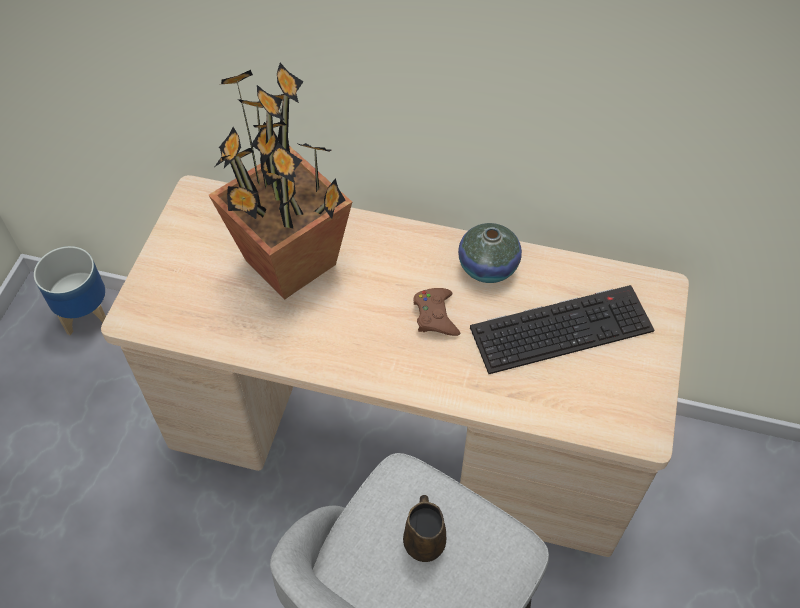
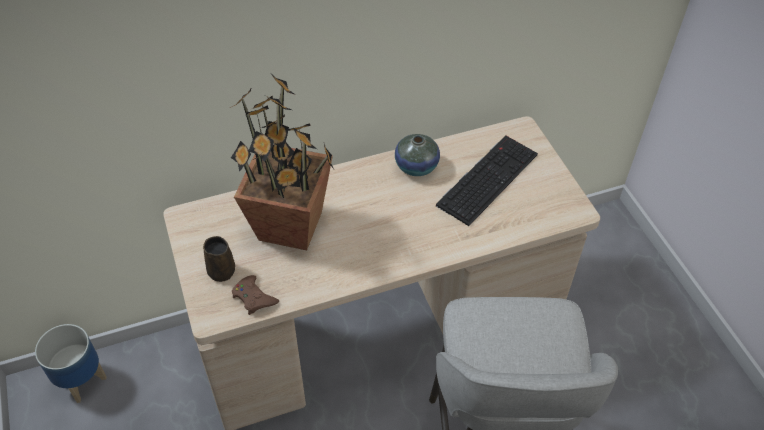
camera: 35 degrees left, 5 degrees down
brown mug [403,495,446,562] -> brown mug moved to [203,236,235,282]
brown game controller [413,288,460,336] -> brown game controller moved to [232,275,279,315]

